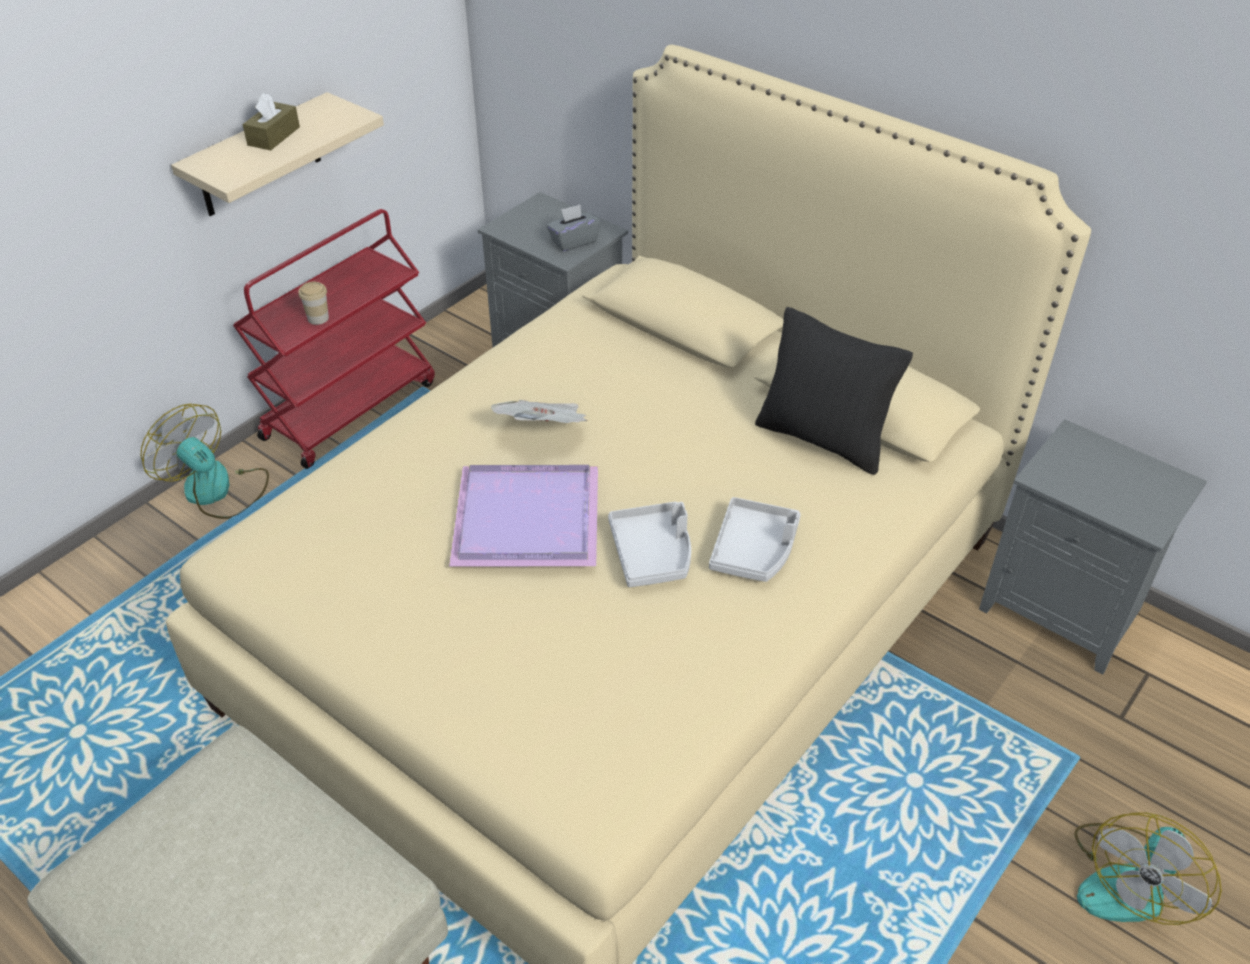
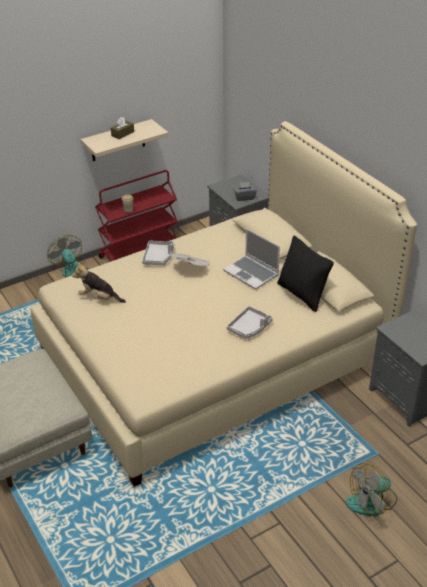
camera: 20 degrees right, 5 degrees down
purple tray [449,465,598,567] -> none
grey tray [608,502,691,587] -> grey tray moved to [142,240,174,265]
none -> plush toy [72,262,126,303]
none -> laptop [223,228,280,290]

